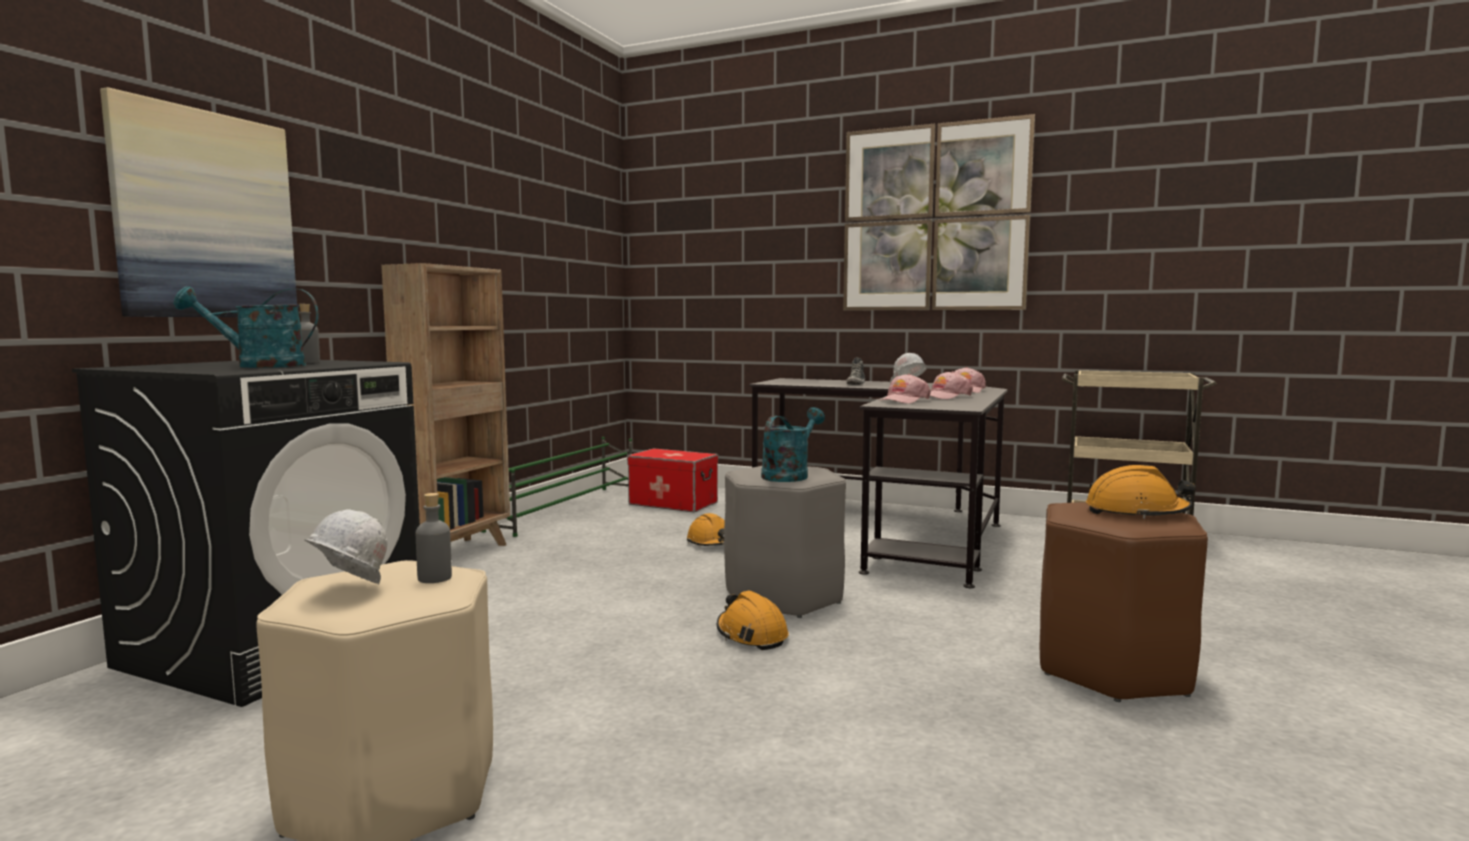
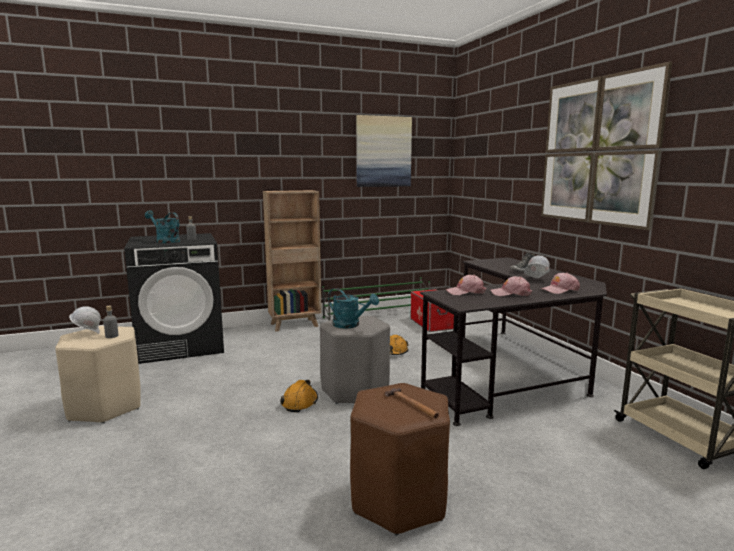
camera: 45 degrees right, 5 degrees up
picture [100,87,297,317] -> picture moved to [356,115,412,187]
turquoise watering can [761,407,825,482] -> turquoise watering can turned 45 degrees clockwise [328,288,379,329]
orange hard hat [1086,465,1196,519] -> hammer [385,388,439,418]

